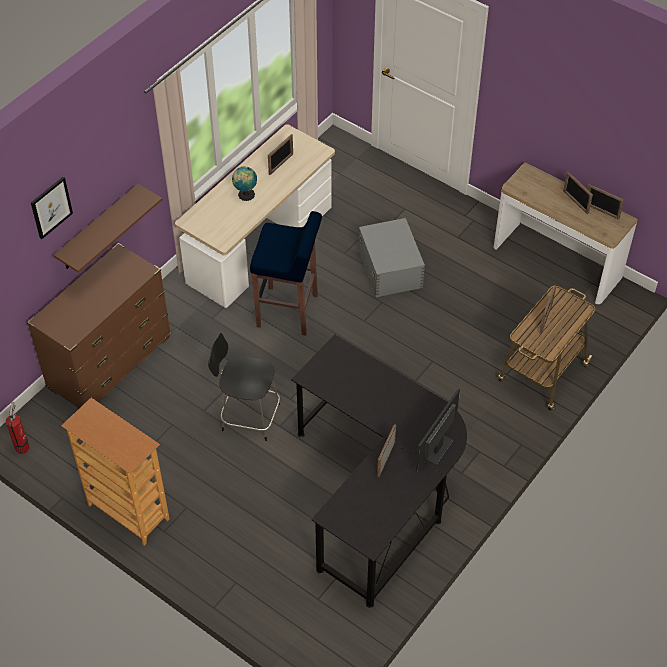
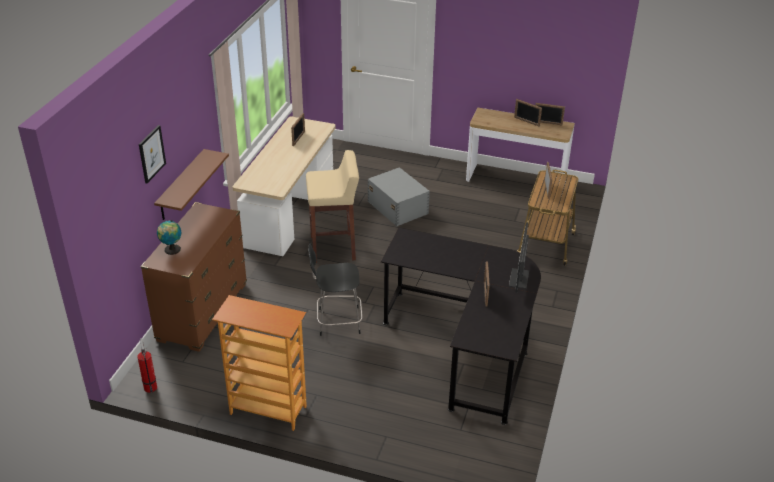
camera: 20 degrees left, 15 degrees down
globe [232,166,257,201] -> globe moved to [157,220,181,255]
blue stool [250,211,322,336] -> beige stool [306,150,359,263]

